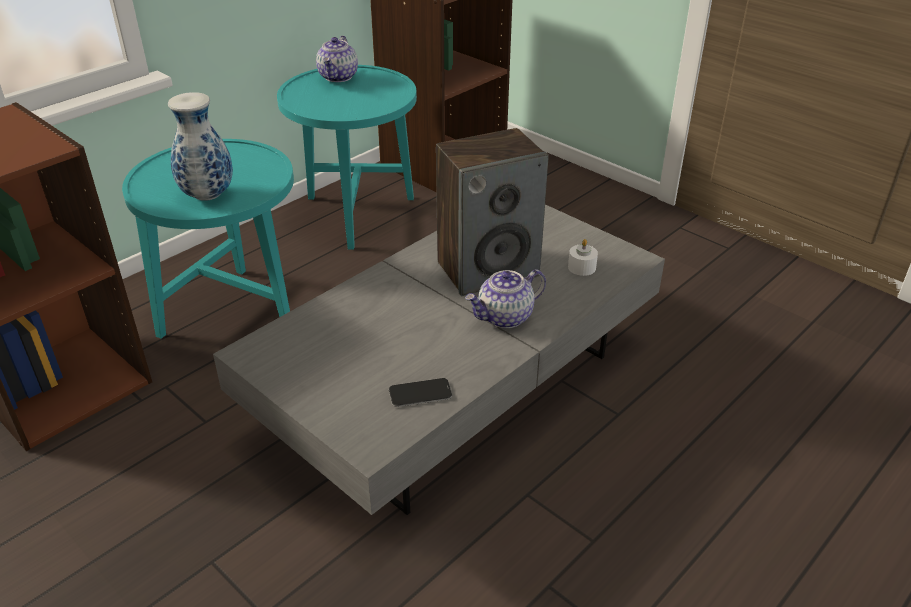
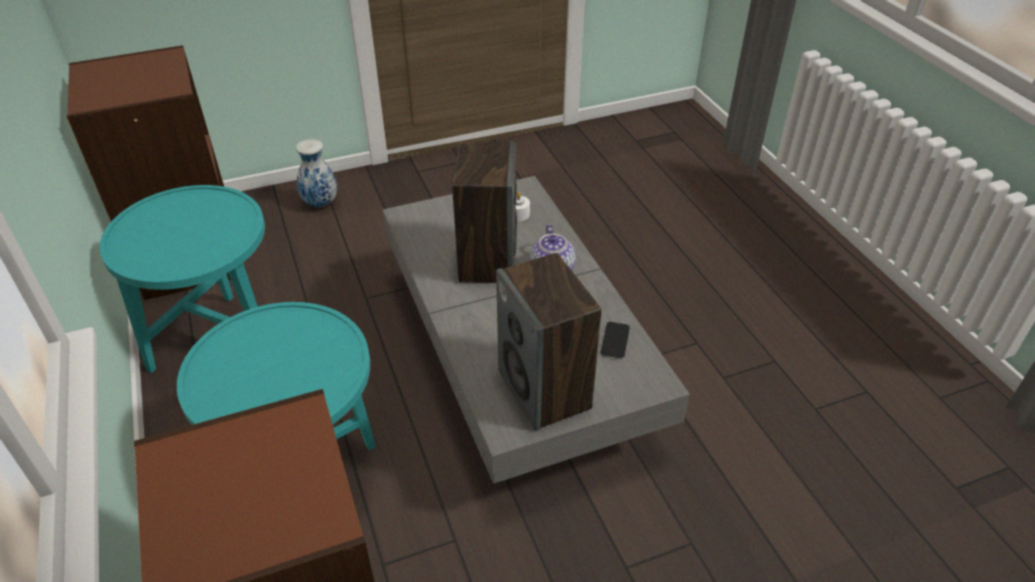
camera: 65 degrees left, 5 degrees up
vase [168,92,233,201] -> vase moved to [296,139,337,207]
teapot [316,35,358,82] -> none
none -> speaker [496,253,602,431]

